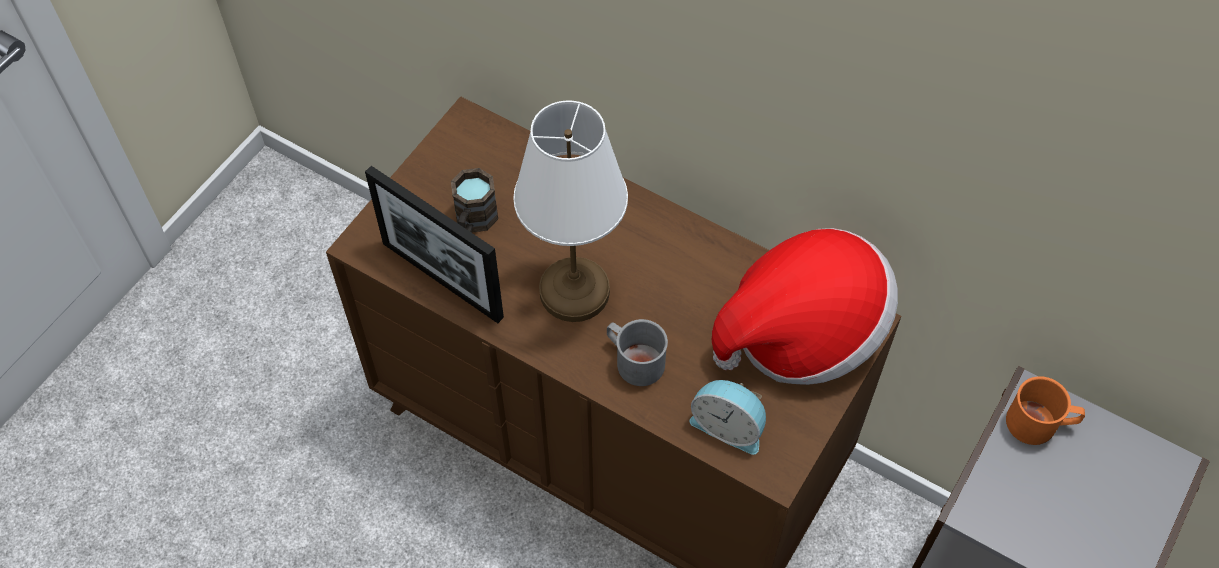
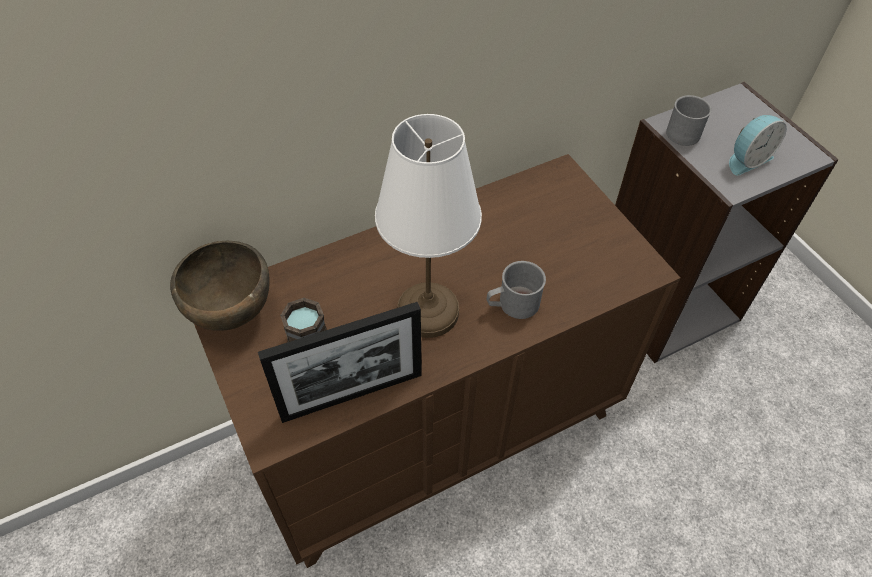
camera: 60 degrees left, 5 degrees down
alarm clock [689,380,766,455] -> alarm clock moved to [729,115,787,175]
hat [712,228,898,385] -> none
orange mug [1006,376,1085,445] -> grey mug [666,95,712,146]
none -> brown bowl [170,241,270,331]

